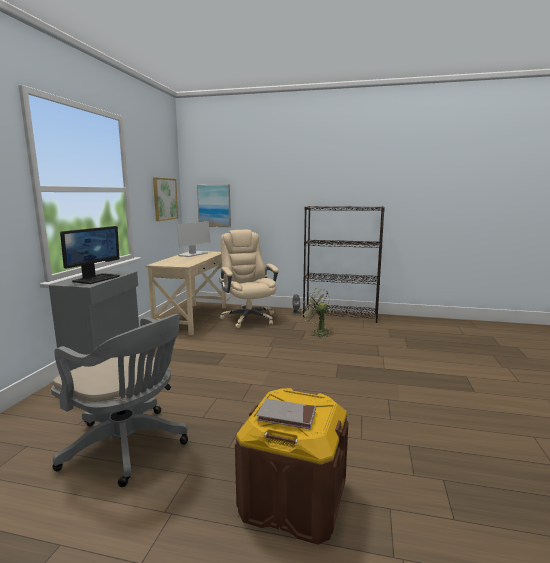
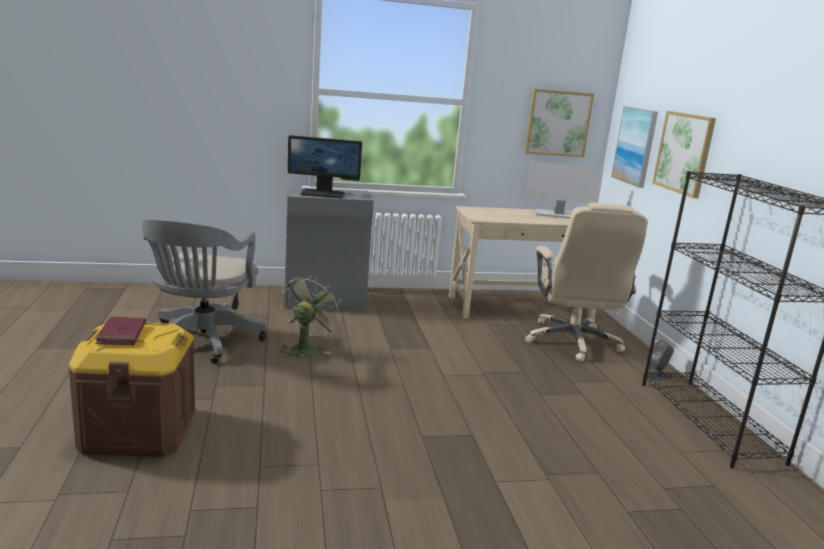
camera: 65 degrees right, 5 degrees up
beige office chair [219,230,279,328] -> beige office chair turned 135 degrees clockwise [525,203,647,362]
grey book [256,399,316,429] -> red book [95,316,146,345]
green fan [301,288,330,337] -> green fan moved to [279,274,342,359]
none -> picture [652,111,716,198]

